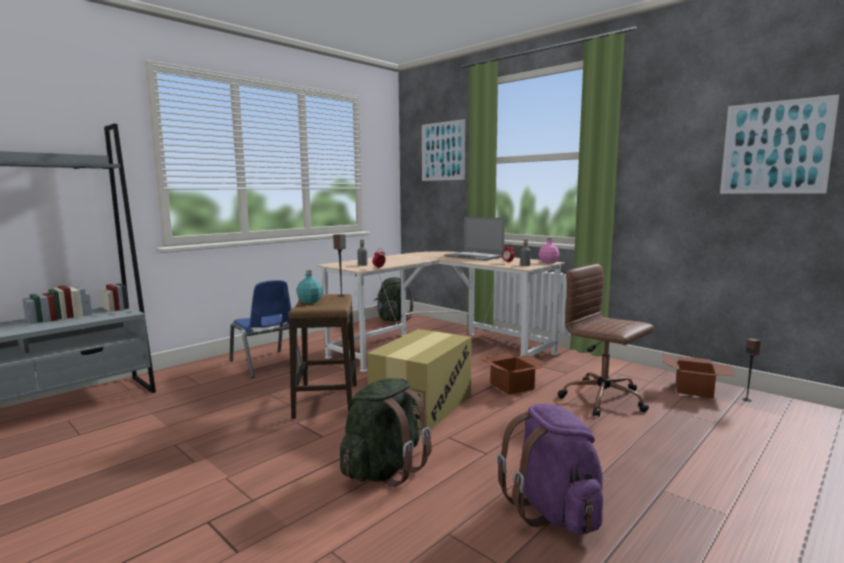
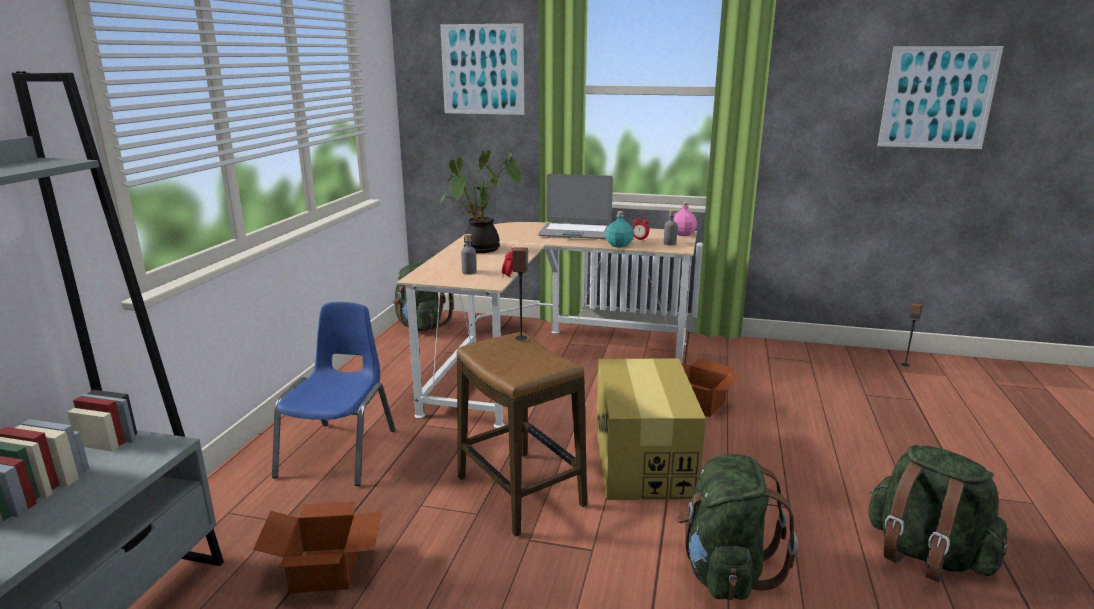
camera: 30 degrees left, 10 degrees up
blue chair [230,280,302,378] -> blue chair turned 105 degrees counterclockwise [272,302,395,486]
turquoise bottle [297,270,323,303] -> turquoise bottle moved to [606,211,634,247]
purple backpack [497,404,603,534] -> green backpack [869,445,1007,582]
brown office chair [558,264,654,417] -> none
cardboard box [663,353,735,398] -> cardboard box moved to [253,502,382,593]
none -> potted plant [440,150,521,253]

